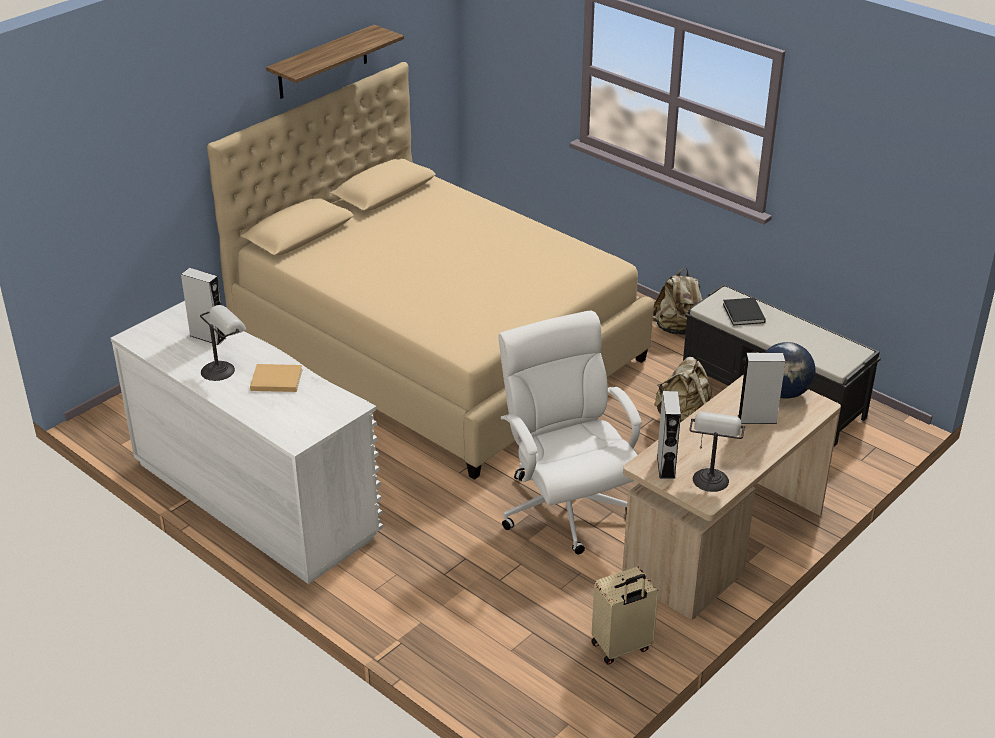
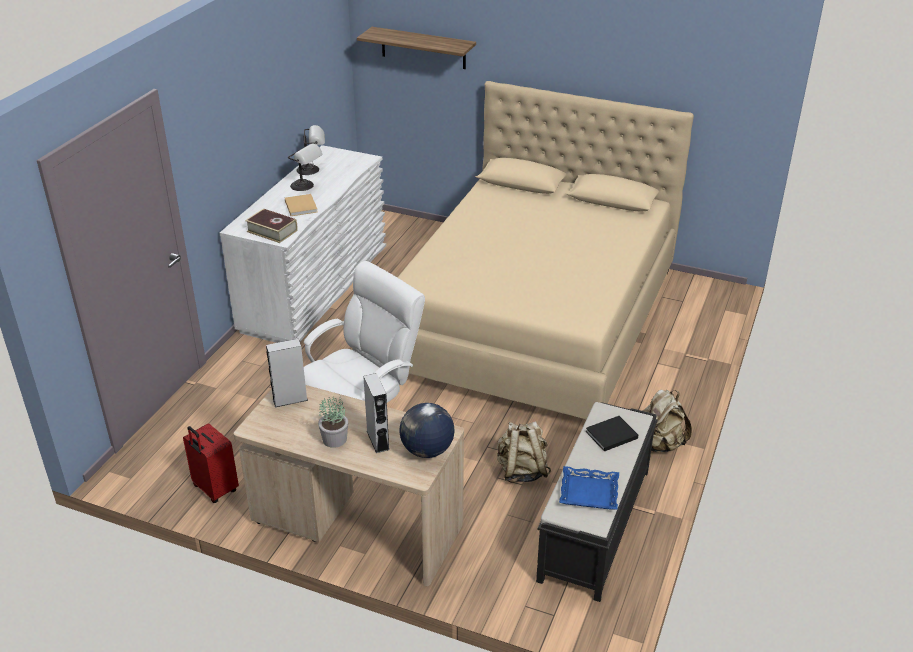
camera: 70 degrees right, 0 degrees up
grey speaker [181,268,226,345] -> none
shelf [266,25,404,99] -> shelf moved to [357,27,476,69]
beige suitcase [591,567,659,665] -> red suitcase [183,423,239,503]
table lamp [689,412,745,492] -> table lamp moved to [296,125,325,175]
none -> book [245,208,298,243]
none -> potted plant [318,395,348,448]
none -> blue tray [559,466,619,510]

